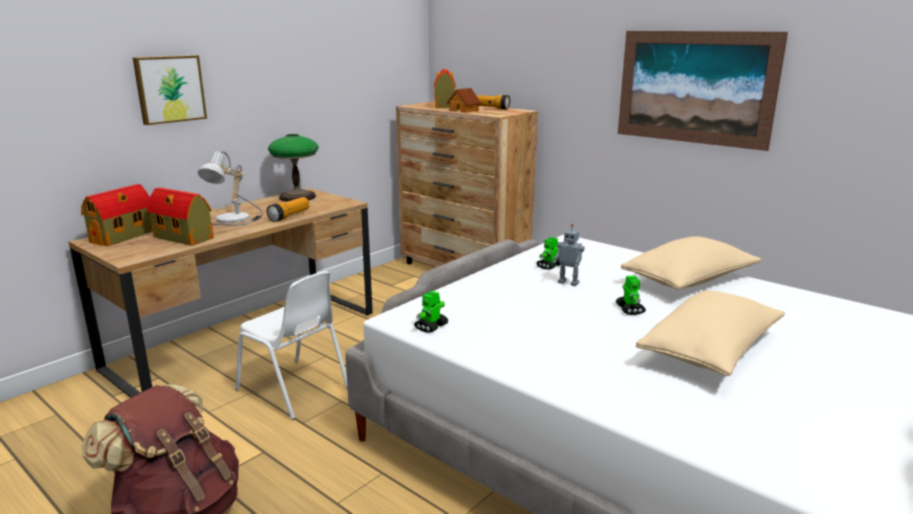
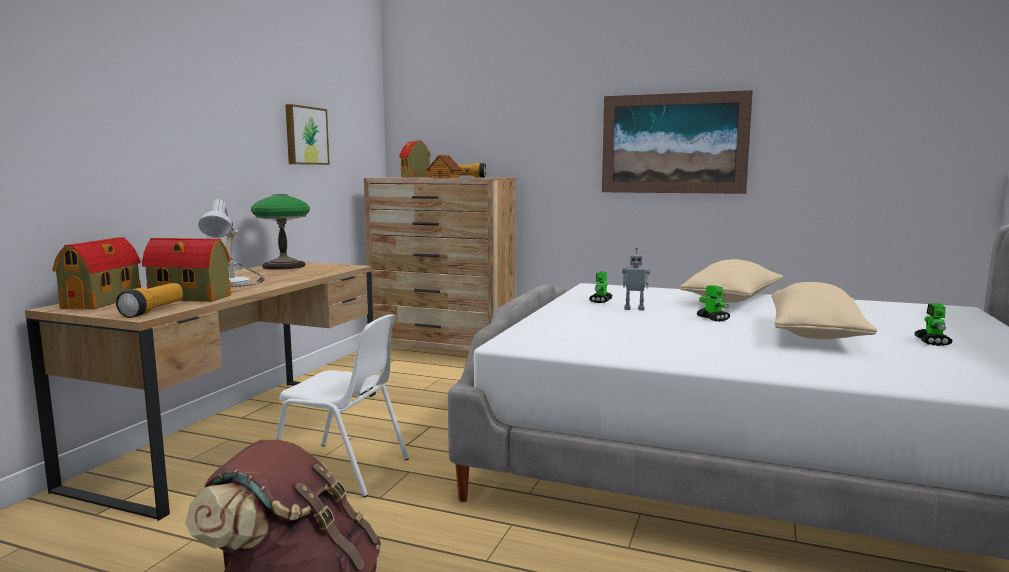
camera: 20 degrees left, 10 degrees down
picture [133,55,207,125] -> picture moved to [285,104,330,165]
flashlight [267,197,309,222] -> flashlight moved to [116,283,183,318]
toy robot [414,291,449,333] -> toy robot moved to [914,303,953,346]

